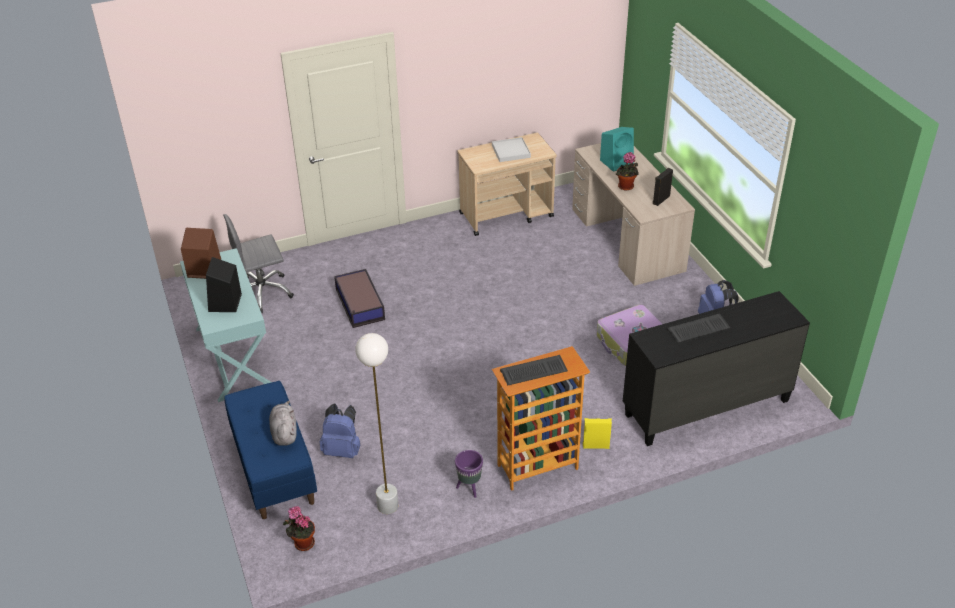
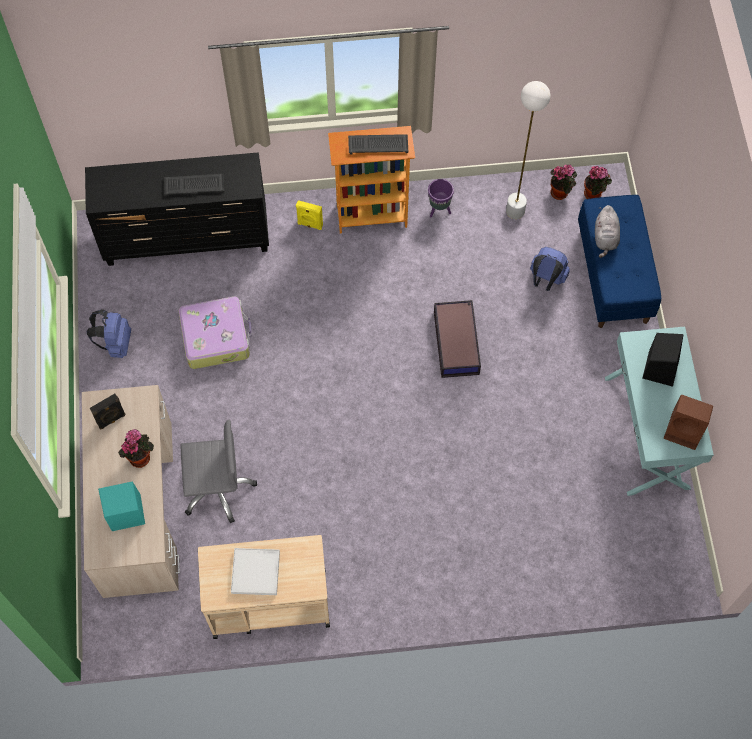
camera: 165 degrees left, 25 degrees up
grey office chair [223,214,294,313] -> grey office chair moved to [181,420,257,523]
storage box [334,269,385,328] -> storage box moved to [434,300,481,378]
none -> potted plant [551,165,577,200]

